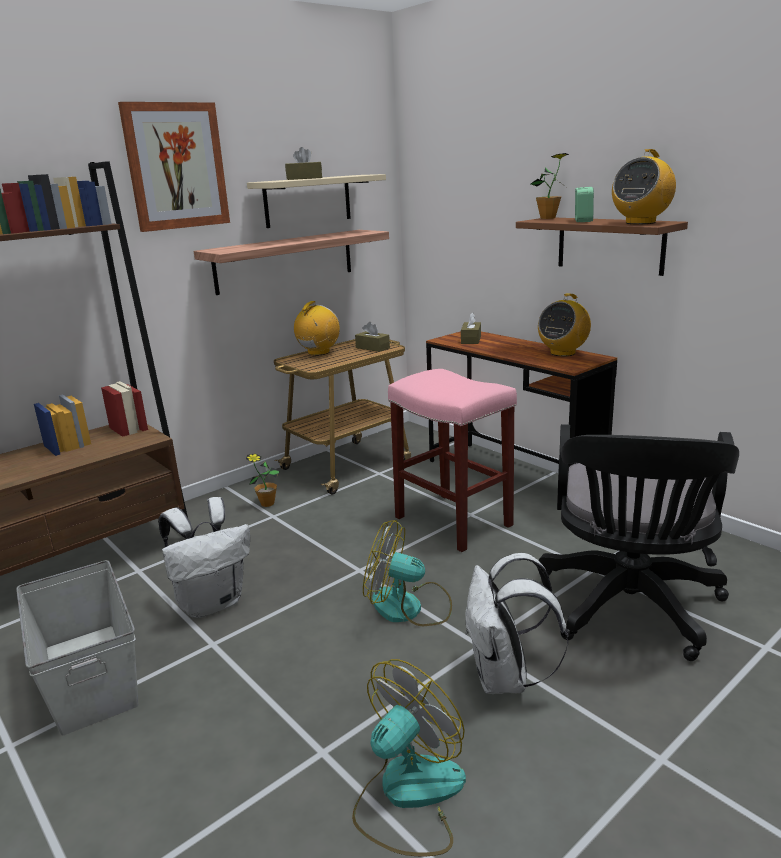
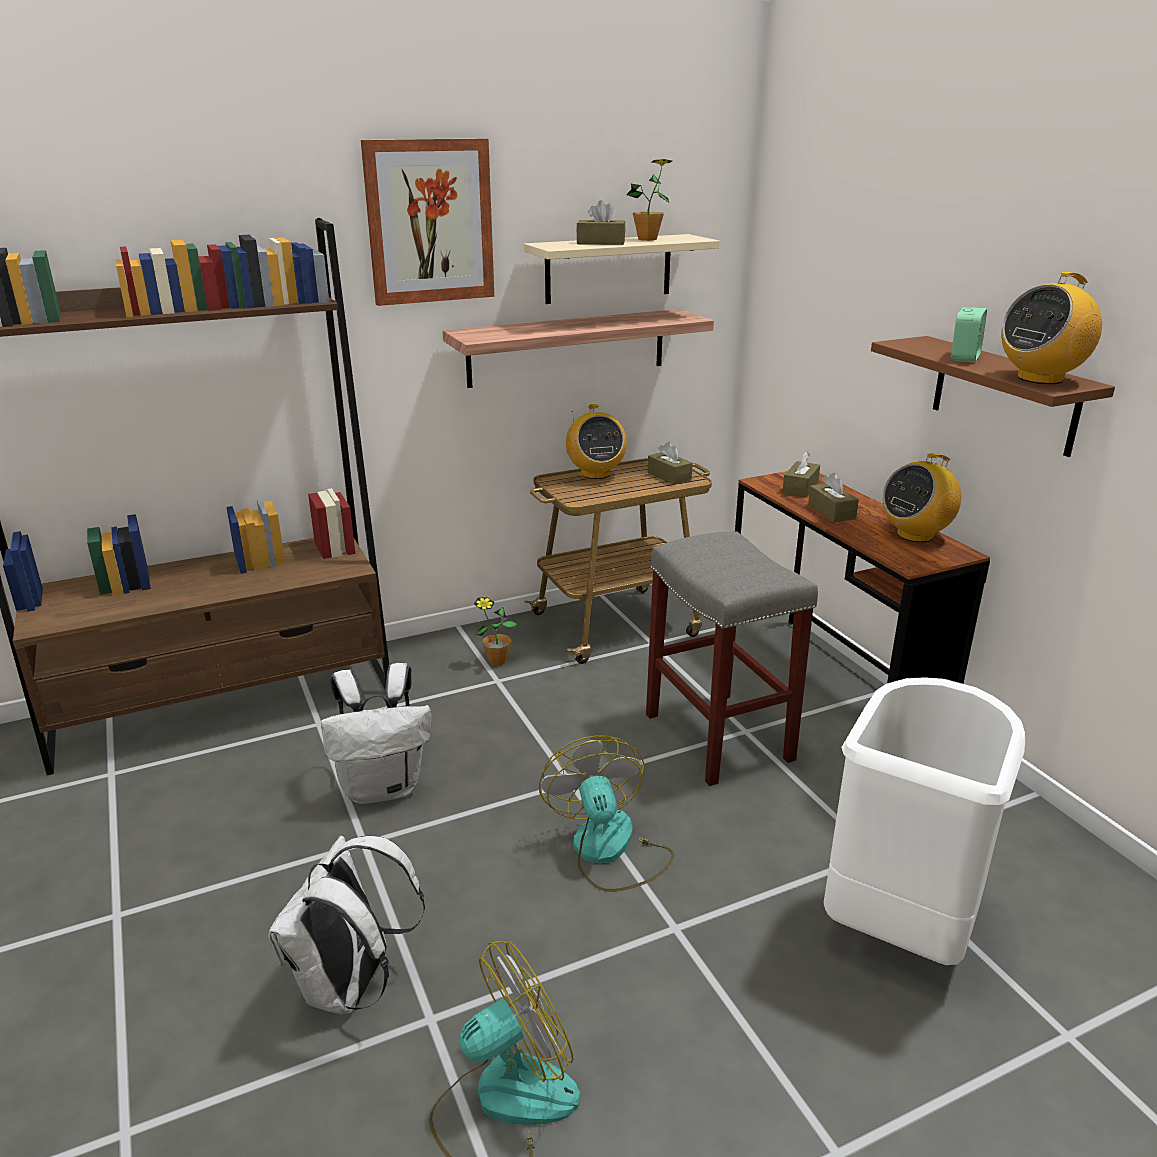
camera: 15 degrees right, 5 degrees up
grey storage box [16,560,138,736] -> none
radio [294,301,340,356] -> radio turned 120 degrees clockwise [566,404,627,479]
fan [363,520,452,626] -> fan turned 45 degrees clockwise [539,735,674,892]
pink stool [388,369,517,552] -> grey stool [646,532,818,786]
white backpack [465,553,568,694] -> white backpack moved to [268,836,425,1014]
potted plant [531,153,569,219] -> potted plant moved to [626,159,672,241]
black office chair [539,424,739,661] -> white trash can [824,677,1025,965]
none -> brown tissue box [808,473,859,522]

